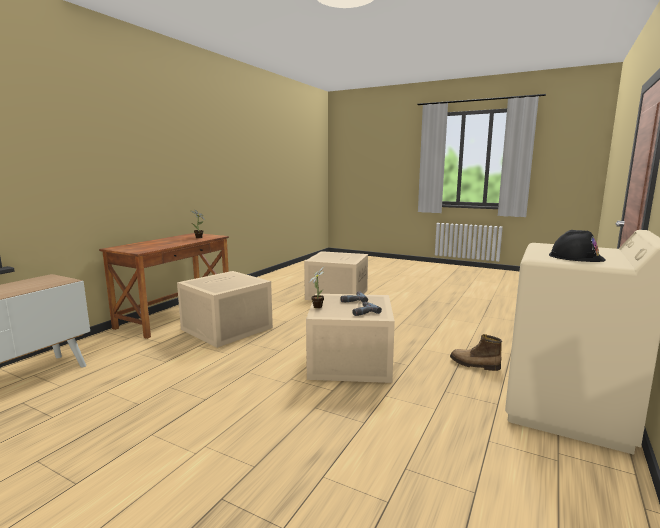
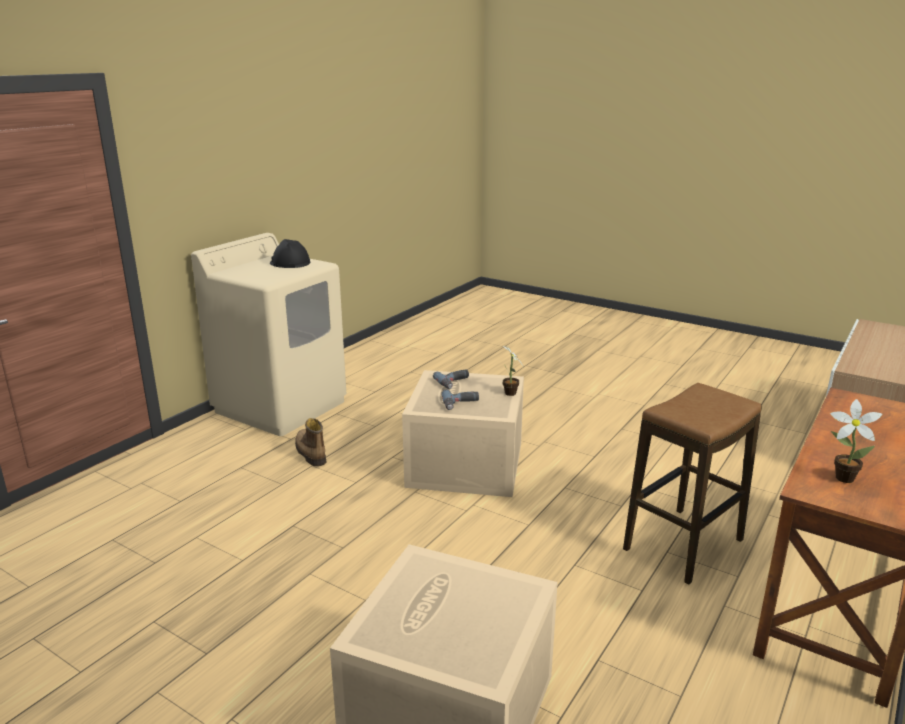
camera: 175 degrees left, 10 degrees up
beige storage box [177,271,273,348] -> stool [623,383,762,585]
boot [450,334,502,371] -> boot turned 150 degrees counterclockwise [295,418,326,466]

